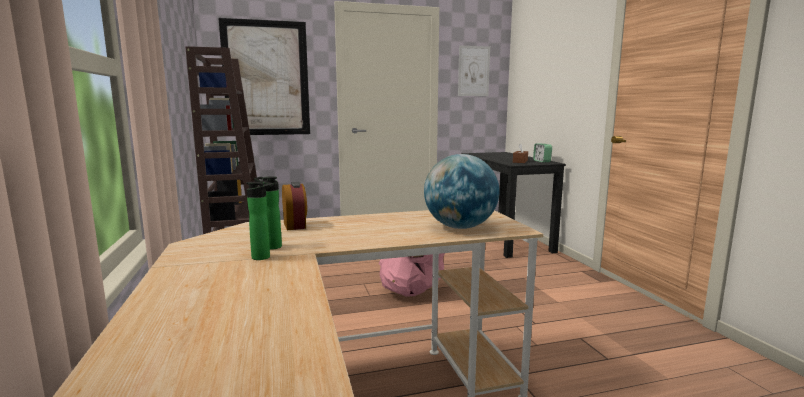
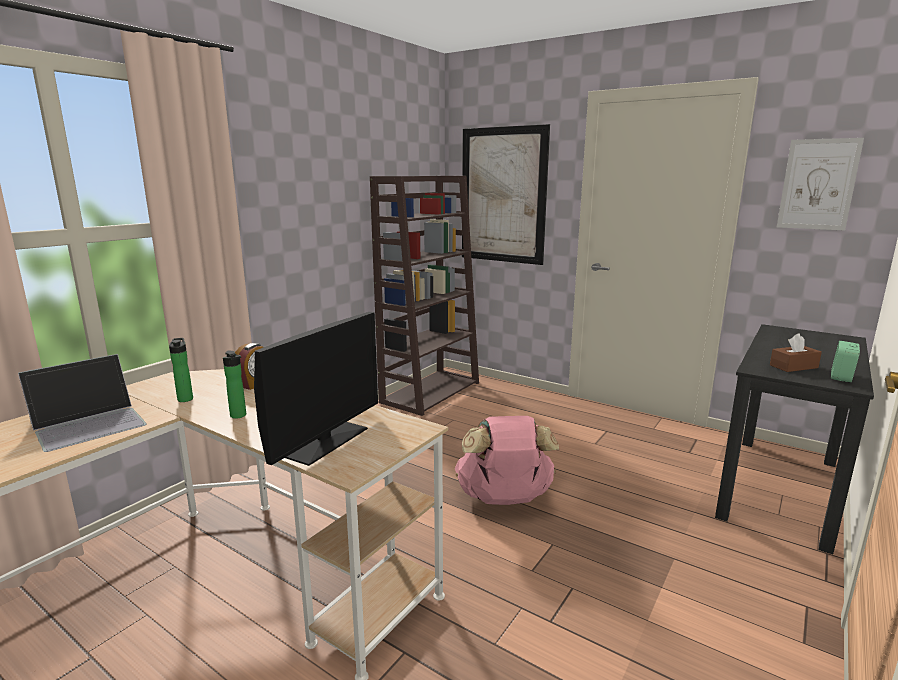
camera: 50 degrees right, 5 degrees up
bottle [246,182,274,260] -> bottle moved to [223,351,246,419]
globe [424,154,500,229] -> monitor [254,312,378,466]
none -> laptop [18,354,147,452]

